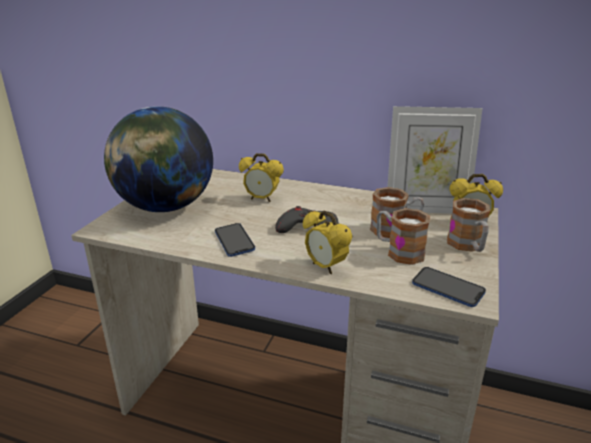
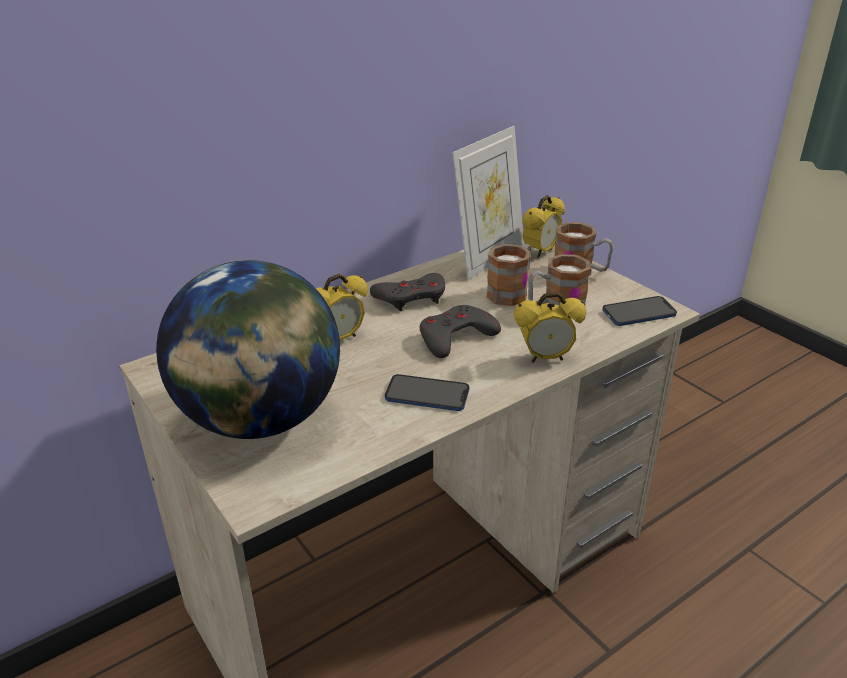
camera: 55 degrees left, 5 degrees up
none -> grey game controller [370,273,445,311]

